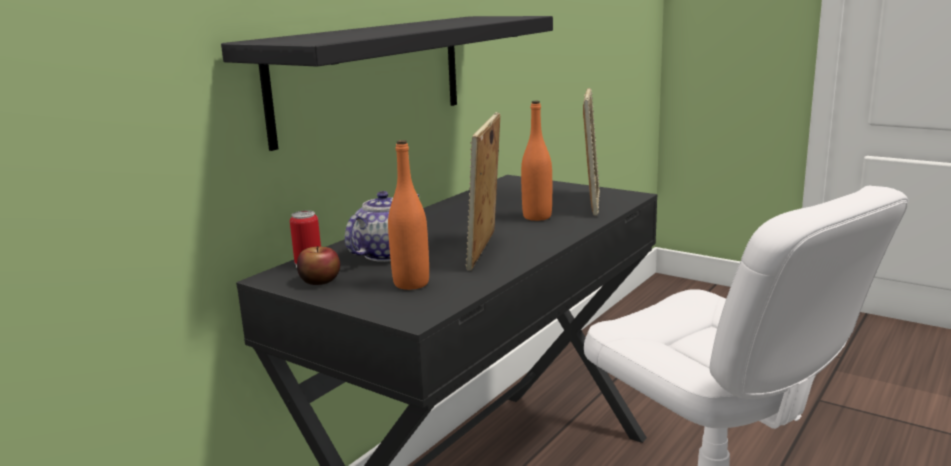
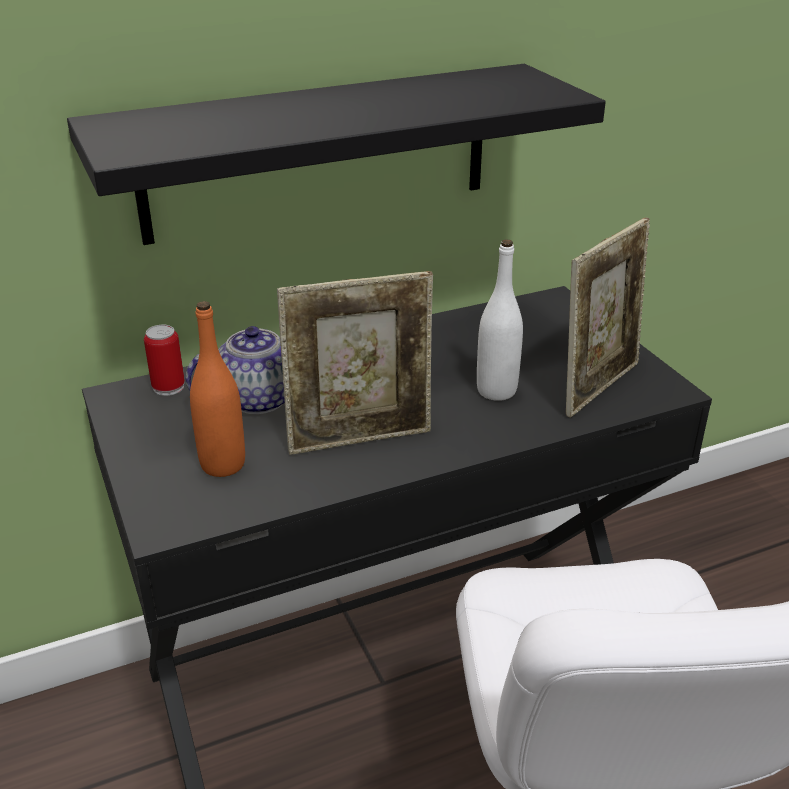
camera: 30 degrees right, 15 degrees up
apple [297,246,340,285] -> none
picture frame [466,112,500,271] -> picture frame turned 150 degrees counterclockwise [277,271,433,455]
orange bottle [521,101,552,221] -> white bottle [477,239,523,401]

